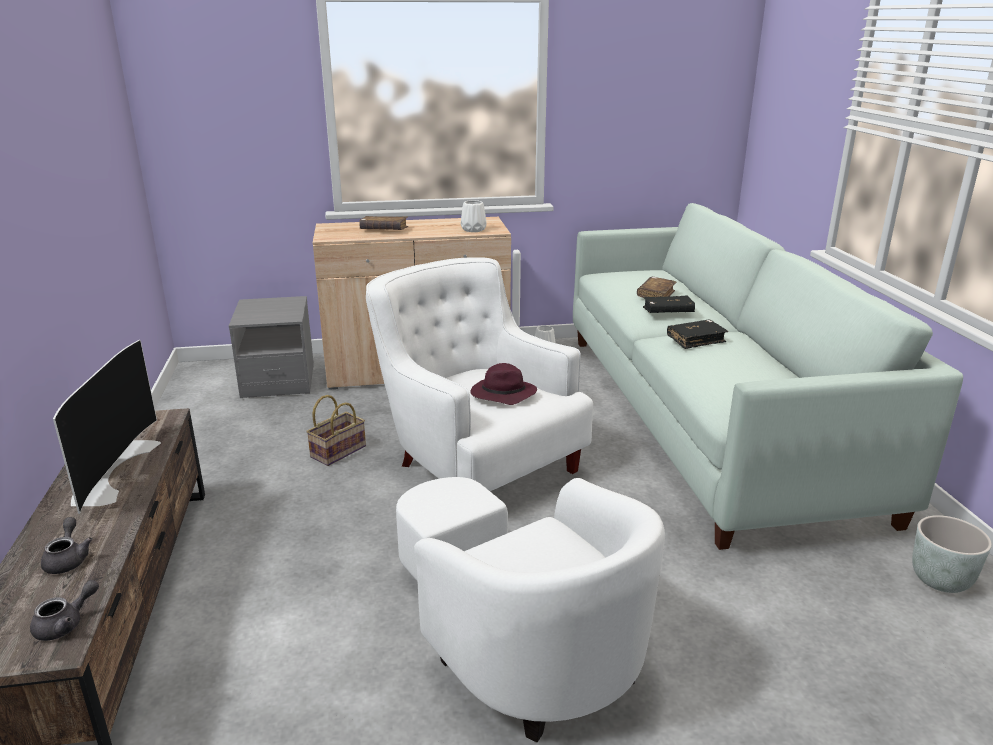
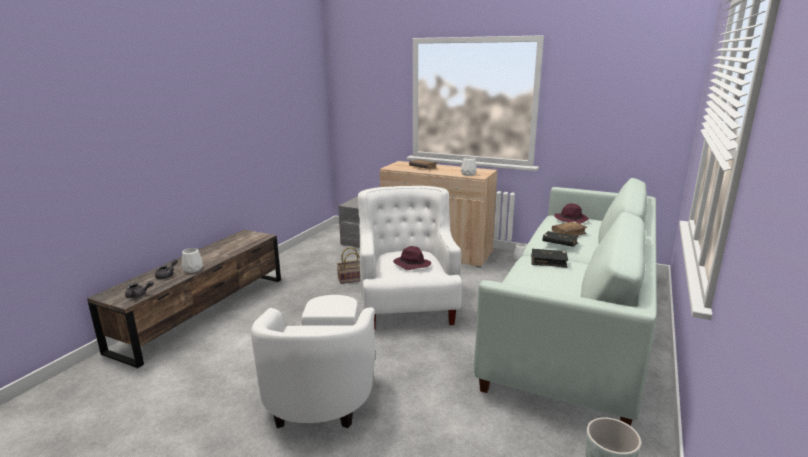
camera: 35 degrees right, 5 degrees down
television [53,340,161,514] -> none
none -> white vase [182,248,203,273]
none -> purple hat [554,203,589,224]

